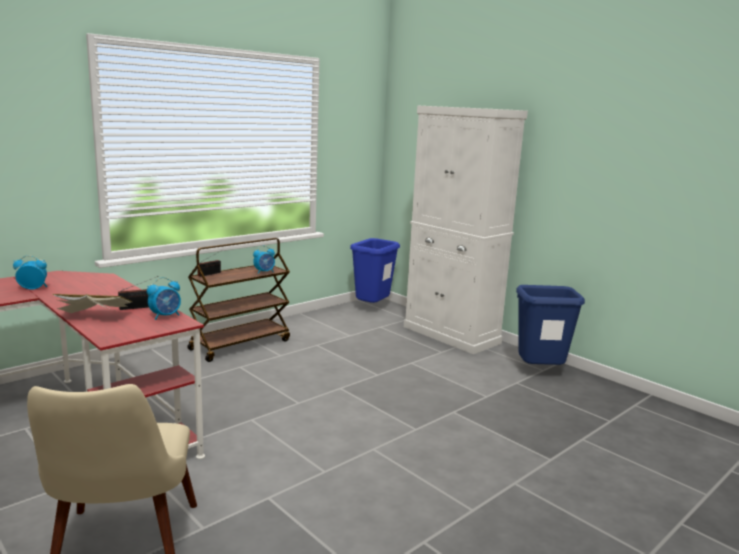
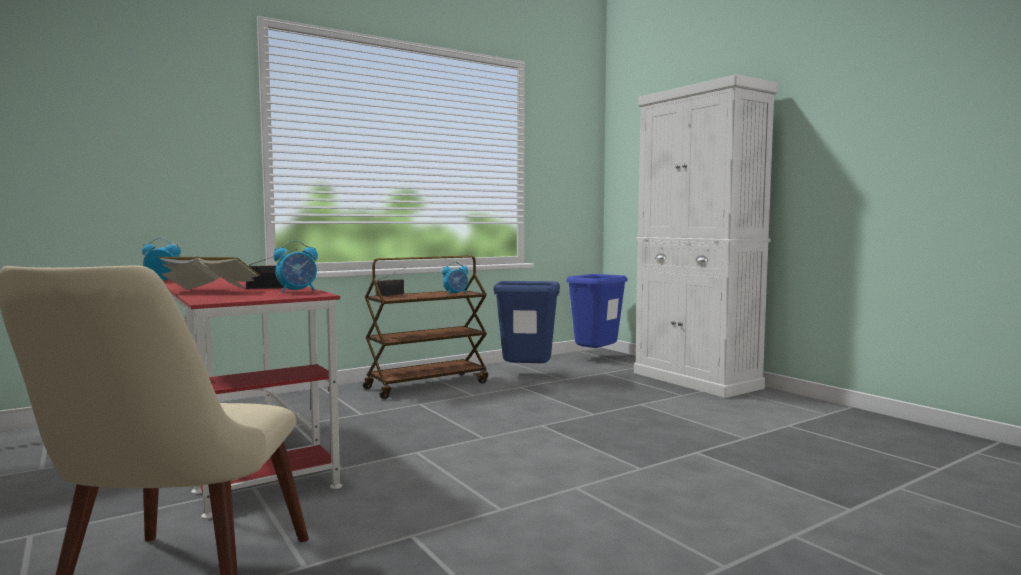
camera: 10 degrees right, 10 degrees down
blue trash can [516,285,585,365] -> blue trash can moved to [493,281,560,363]

